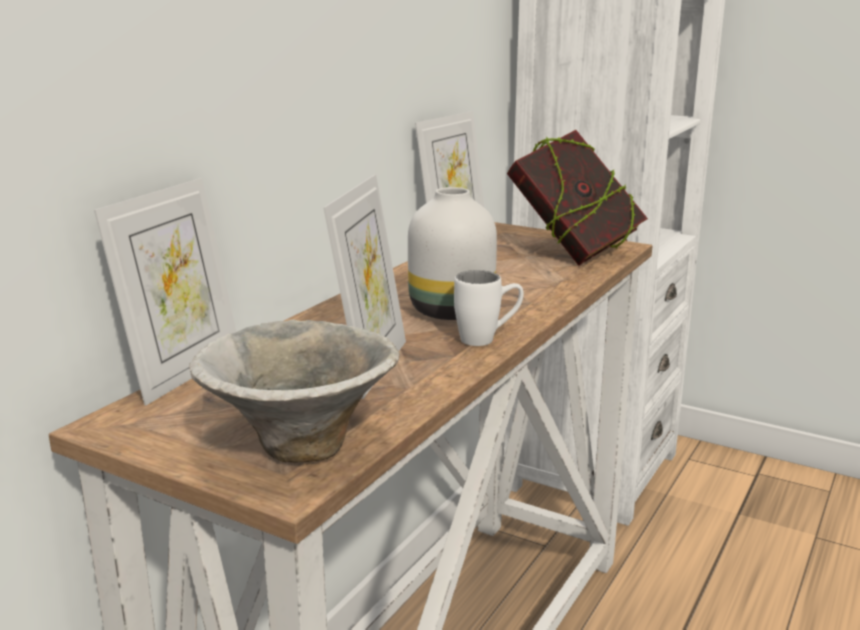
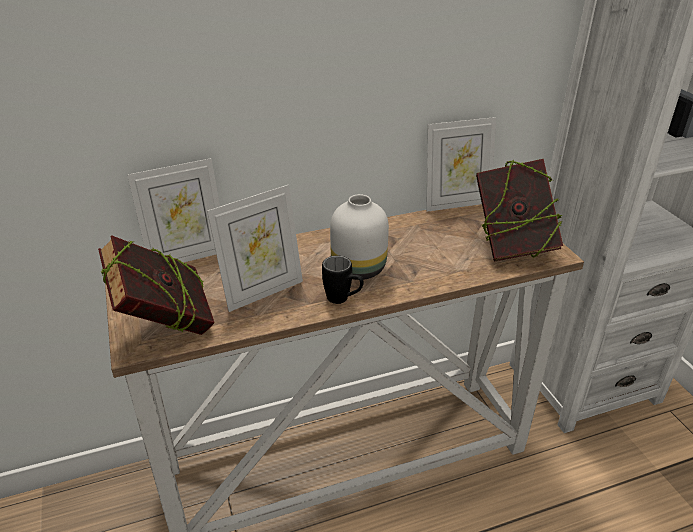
camera: 40 degrees right, 15 degrees up
bowl [189,319,400,462] -> book [98,235,215,335]
white mug [454,270,524,346] -> black mug [322,256,364,304]

